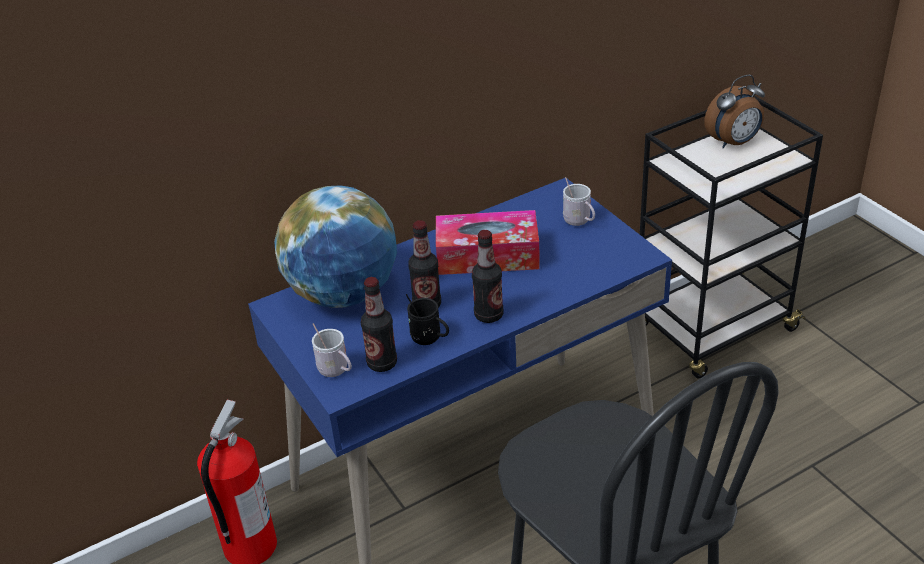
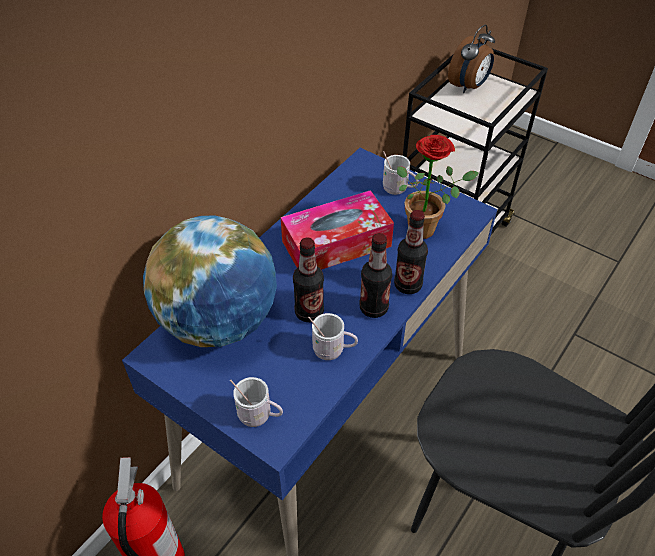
camera: 25 degrees left, 10 degrees up
bottle [361,277,397,372] -> bottle moved to [394,210,428,294]
black mug [406,294,449,345] -> white mug [308,313,358,360]
none -> potted plant [397,135,479,239]

